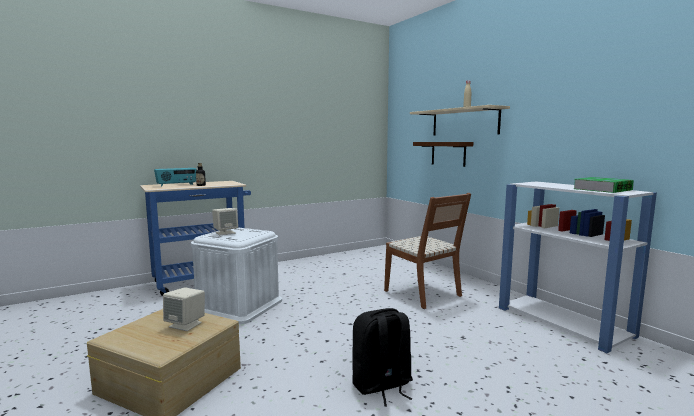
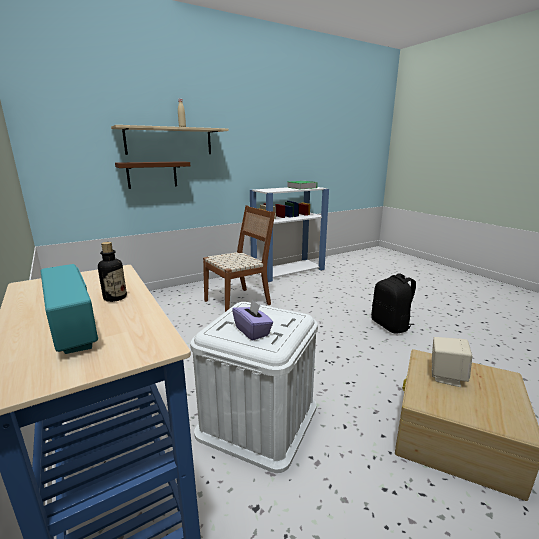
camera: 90 degrees left, 10 degrees up
beige speaker [212,208,238,235] -> purple tissue box [232,299,273,341]

